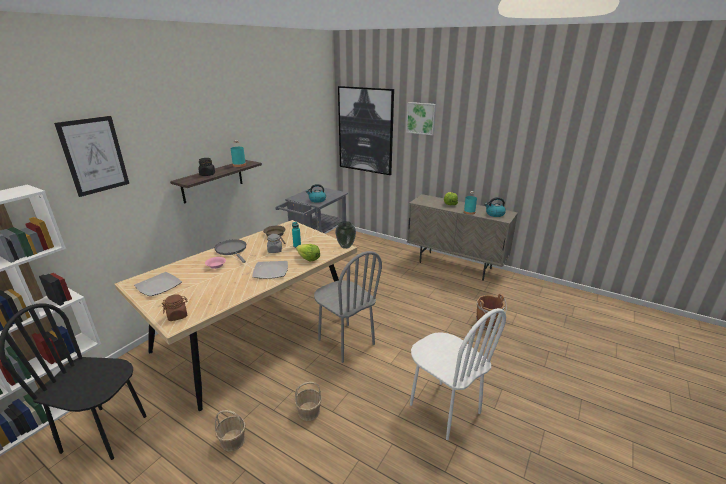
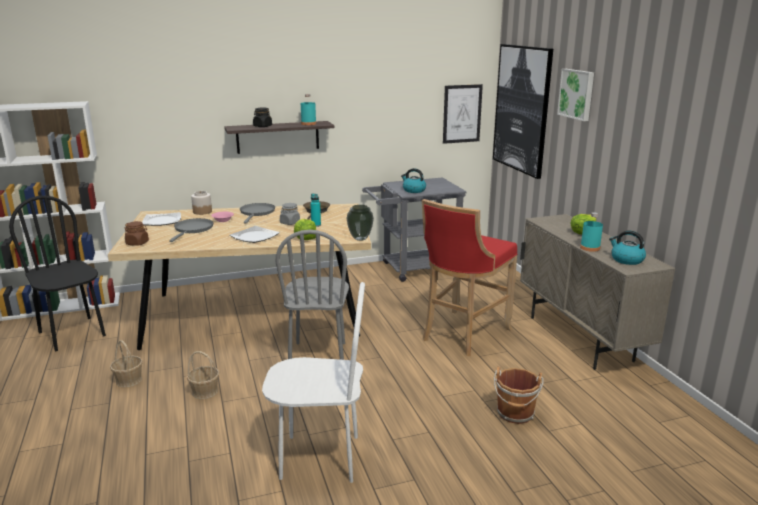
camera: 40 degrees right, 5 degrees down
picture [54,116,129,197] -> picture moved to [443,84,483,144]
white chair [410,308,506,440] -> white chair turned 90 degrees counterclockwise [262,282,365,483]
none -> grey frying pan [169,218,213,242]
none -> jar [191,191,212,215]
none -> red stool [422,199,517,356]

